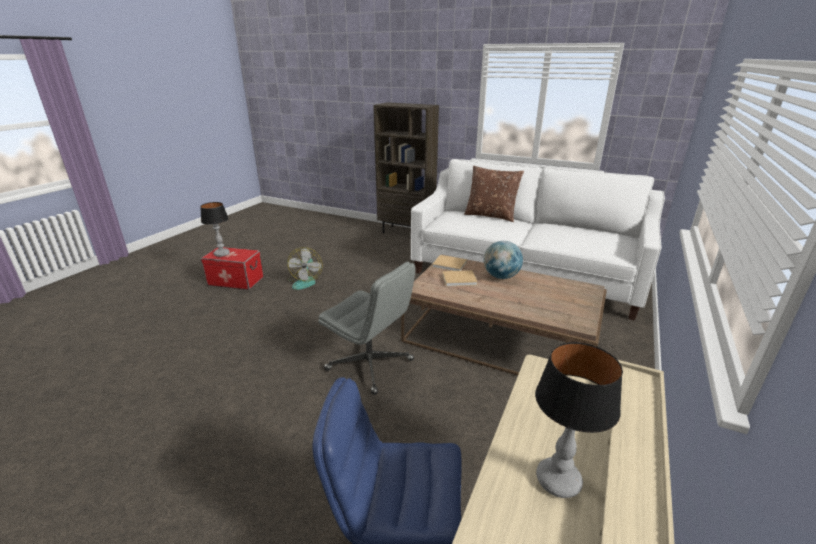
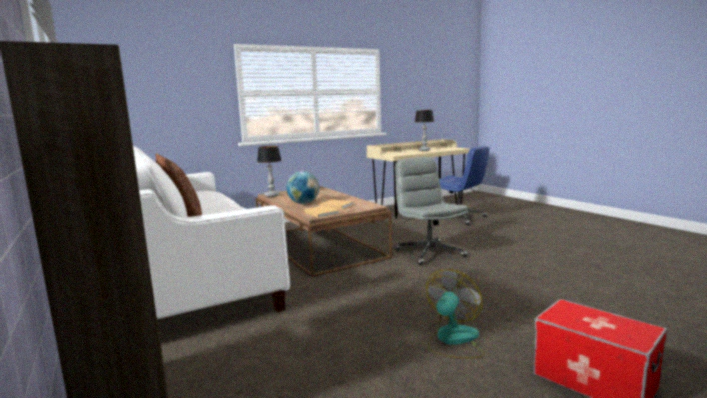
camera: 145 degrees left, 15 degrees down
table lamp [200,202,230,257] -> table lamp moved to [257,146,282,197]

